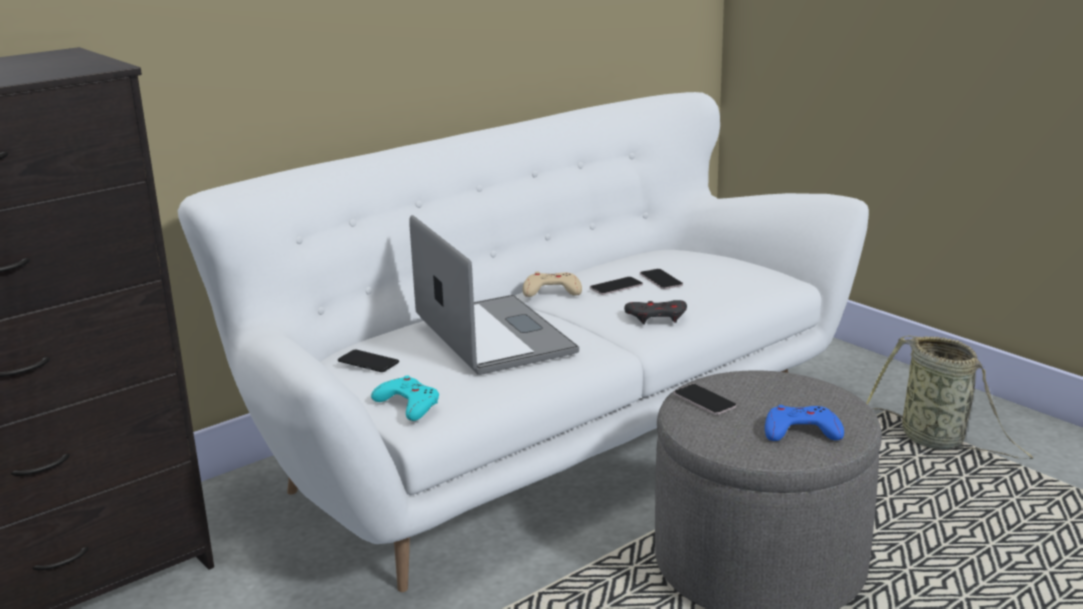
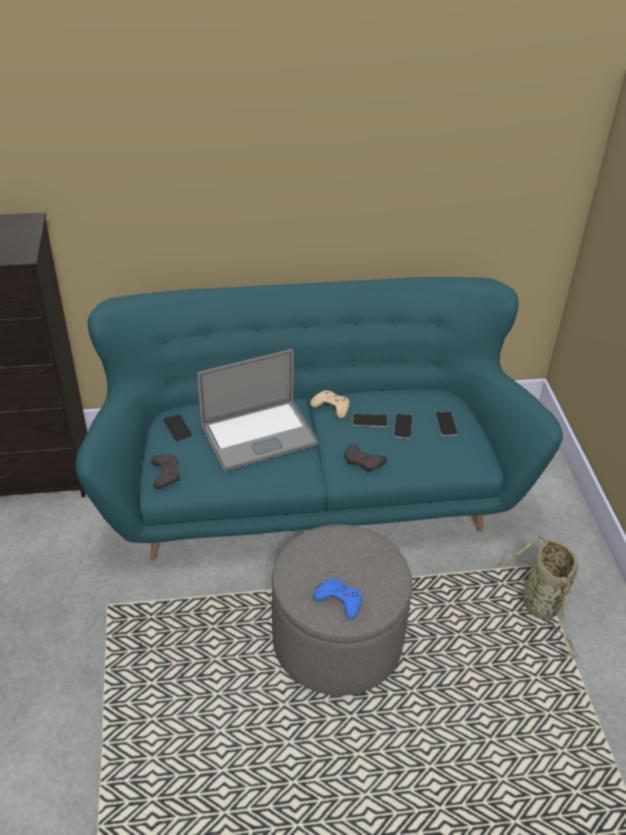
camera: 30 degrees right, 20 degrees up
white sofa [178,92,869,592] -> turquoise sofa [75,277,563,560]
turquoise game controller [371,376,439,421] -> grey game controller [151,454,180,489]
laptop [409,215,579,375] -> laptop turned 60 degrees clockwise [197,349,319,472]
phone [674,384,737,415] -> phone moved to [435,411,458,436]

